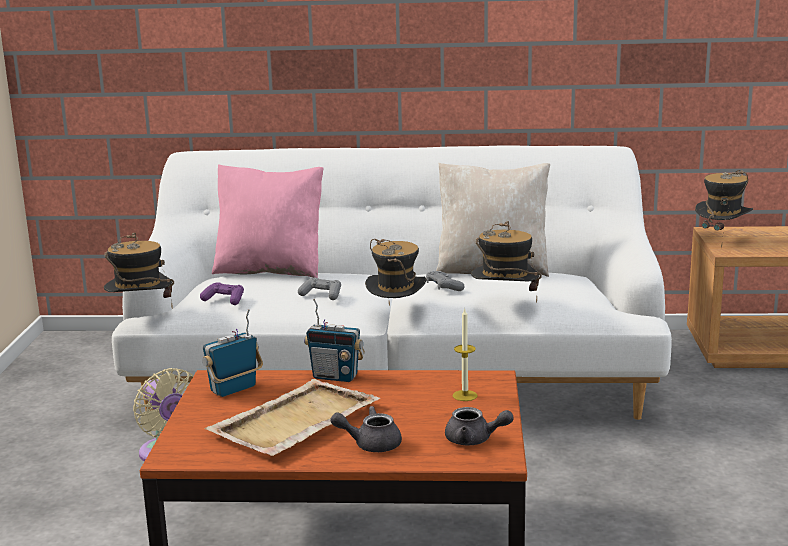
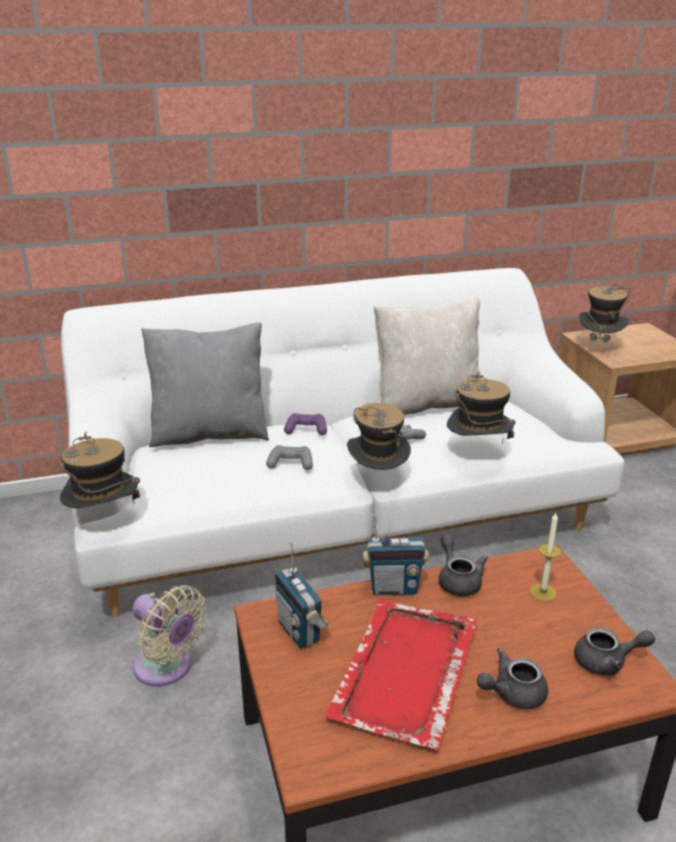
camera: 20 degrees left, 10 degrees up
purple game controller [200,282,244,305] -> purple game controller moved to [284,413,327,435]
radio [202,309,263,397] -> radio turned 60 degrees counterclockwise [275,542,329,649]
beige tray [205,379,380,456] -> red tray [325,599,477,750]
pink pillow [212,164,324,278] -> grey pillow [141,323,269,447]
none -> grey teapot [439,534,488,596]

